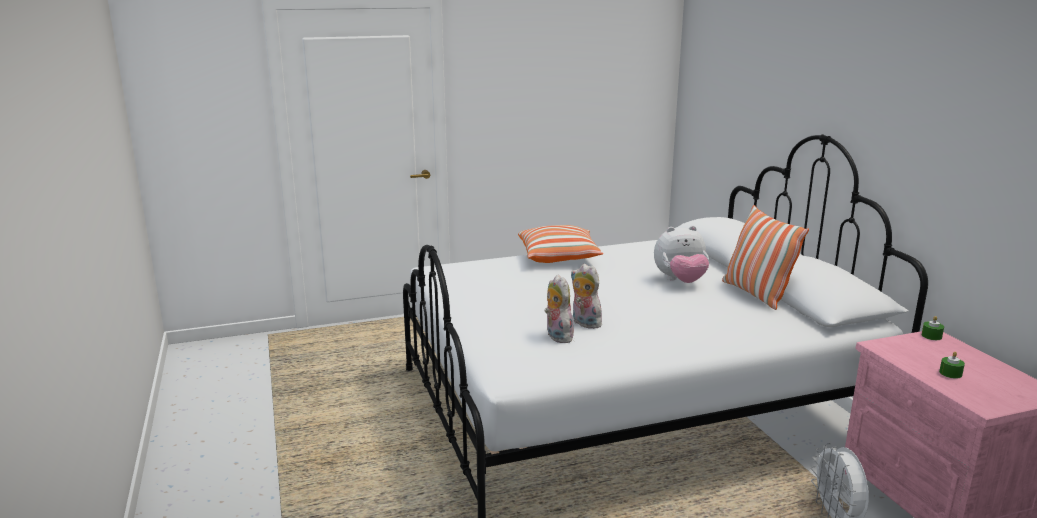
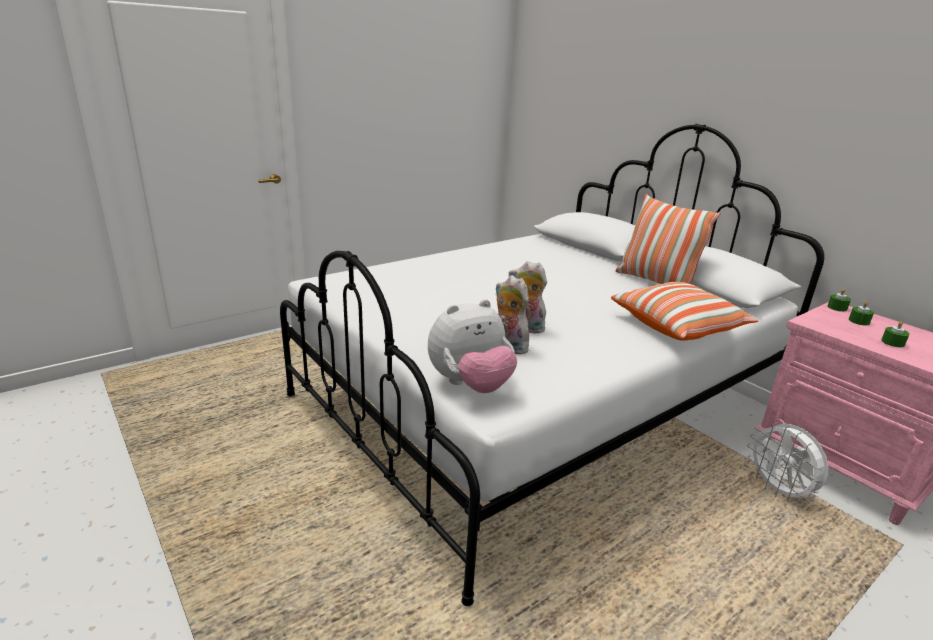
camera: 20 degrees left, 5 degrees up
pillow [518,225,603,263] -> pillow moved to [611,282,759,341]
plush toy [654,226,709,283] -> plush toy moved to [428,299,517,393]
none -> green candle [849,301,874,325]

